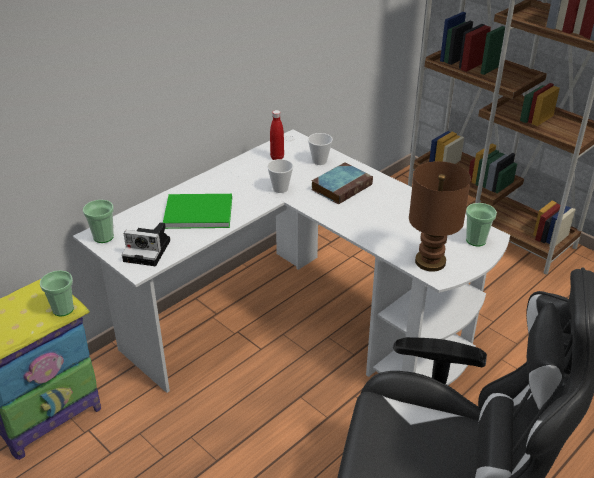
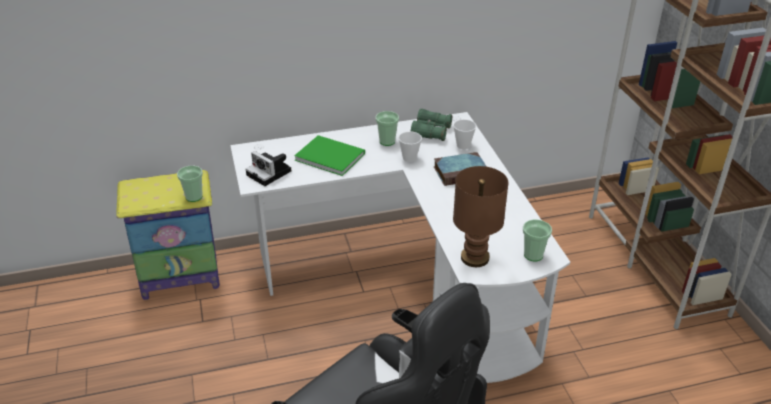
camera: 30 degrees right, 0 degrees up
cup [83,200,114,243] -> cup moved to [376,111,399,146]
red bottle [270,110,284,160] -> green binoculars [411,109,452,141]

